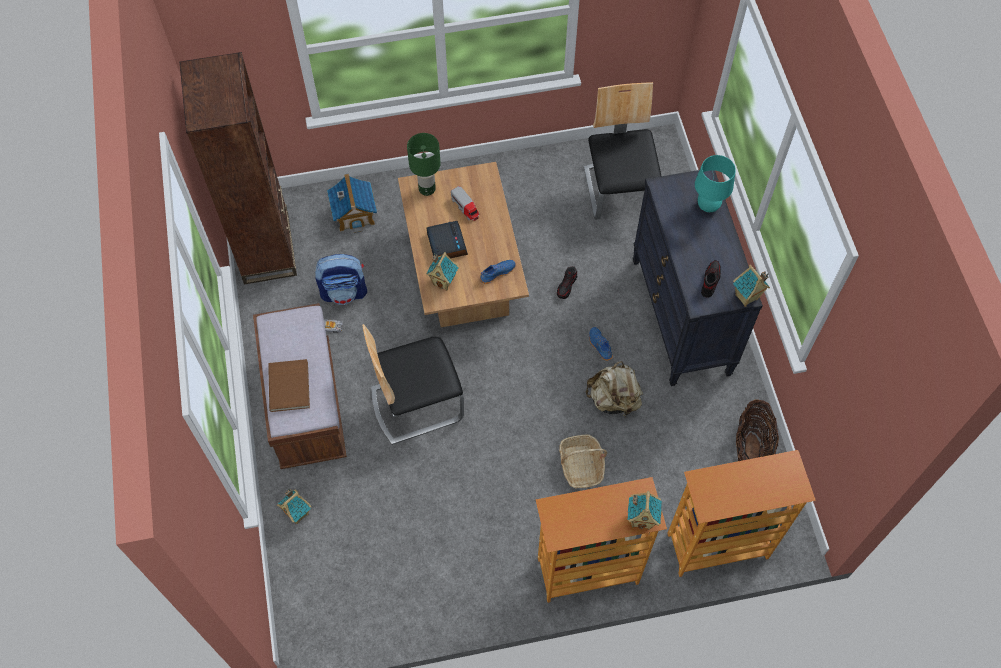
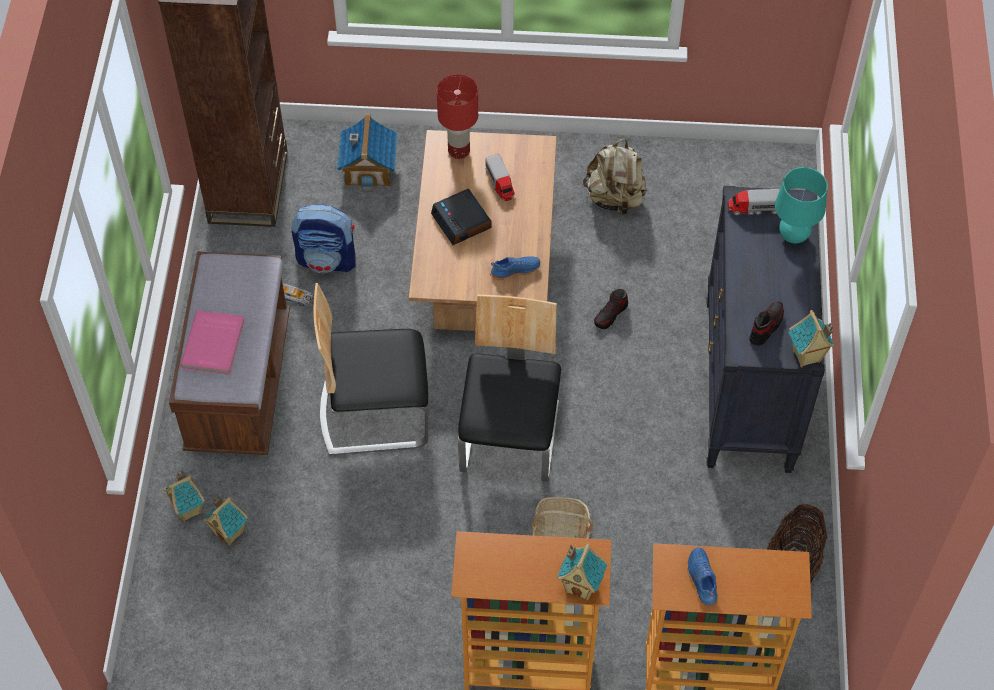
camera: 15 degrees right, 5 degrees down
brown book [268,359,310,412] -> pink book [181,310,245,375]
green table lamp [407,133,441,196] -> red table lamp [437,74,478,159]
toy house [426,252,458,291] -> toy house moved to [203,495,248,546]
alarm clock [427,221,468,258] -> alarm clock turned 150 degrees clockwise [431,189,491,245]
chair [584,82,661,220] -> chair moved to [458,295,561,482]
beige backpack [585,361,643,416] -> beige backpack moved to [583,139,647,217]
blue shoe [589,327,613,361] -> blue shoe moved to [687,547,718,607]
none -> toy truck [727,189,780,215]

